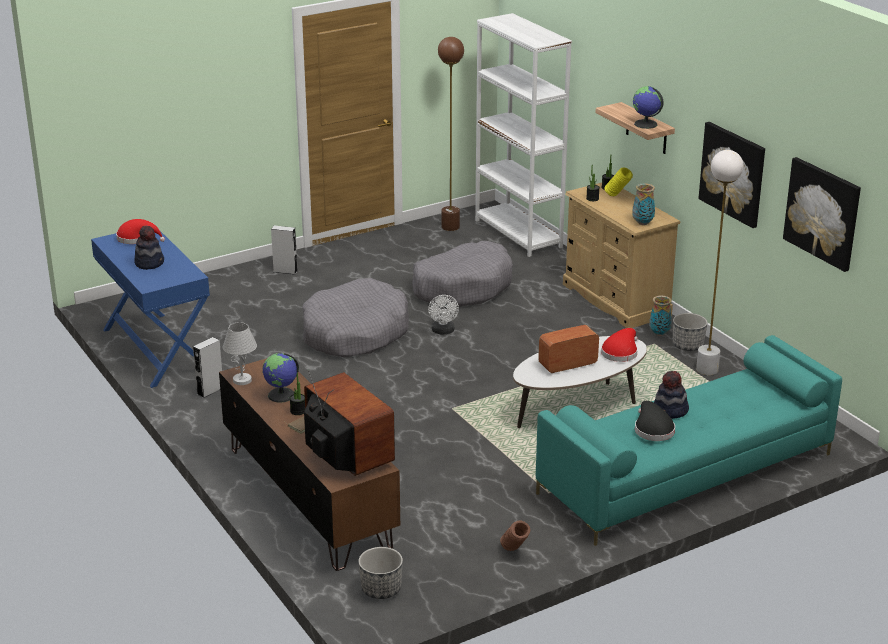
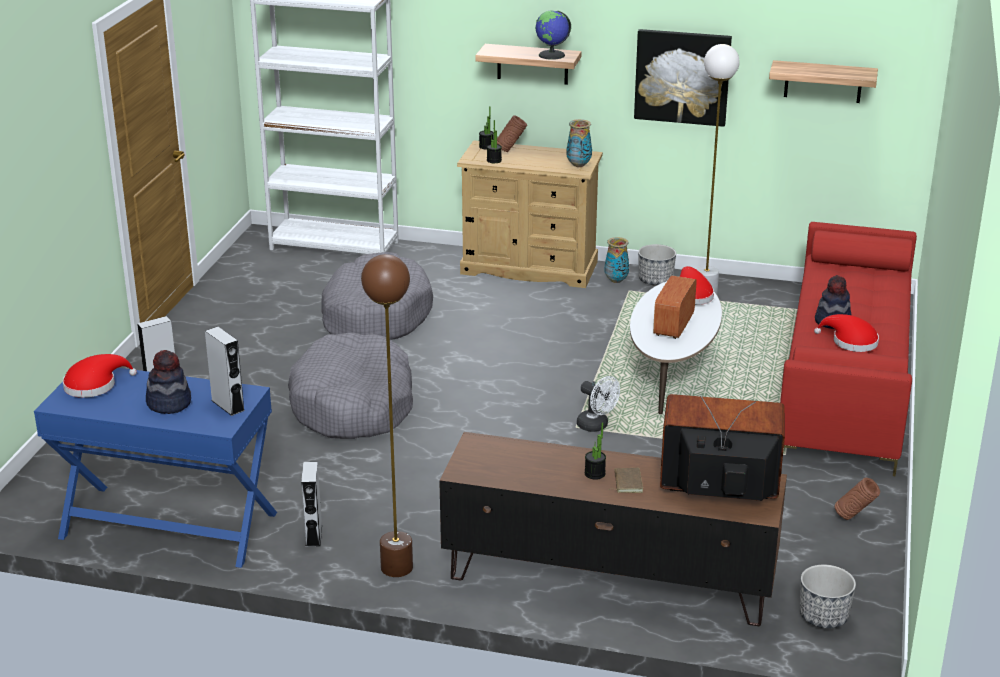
camera: 45 degrees left, 0 degrees up
white table lamp [223,322,257,385] -> none
globe [262,353,299,402] -> none
white fan [428,295,459,334] -> white fan moved to [577,376,620,432]
brown floor lamp [438,37,464,231] -> brown floor lamp moved to [361,254,413,577]
turquoise sofa [536,335,842,546] -> red sofa [780,222,917,476]
yellow vase [604,167,633,196] -> brown vase [497,115,527,152]
black hat [635,401,675,441] -> red hat [814,314,879,352]
picture [783,157,861,272] -> shelf [769,60,878,103]
none -> grey speaker [205,326,245,416]

